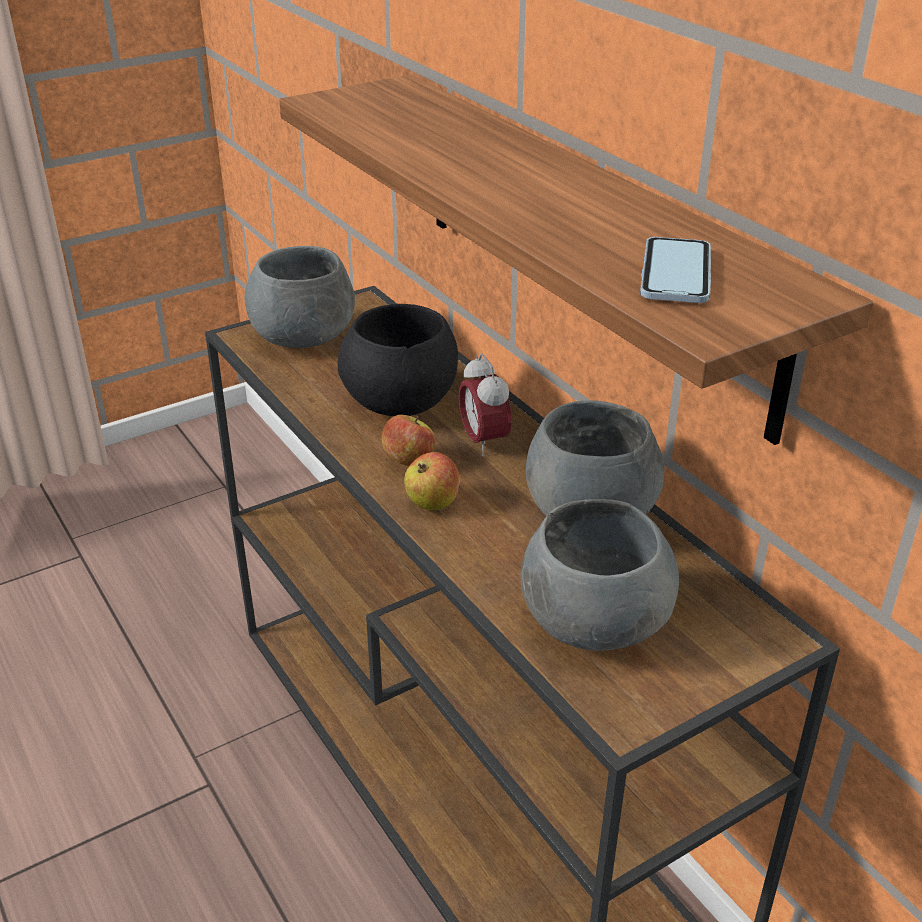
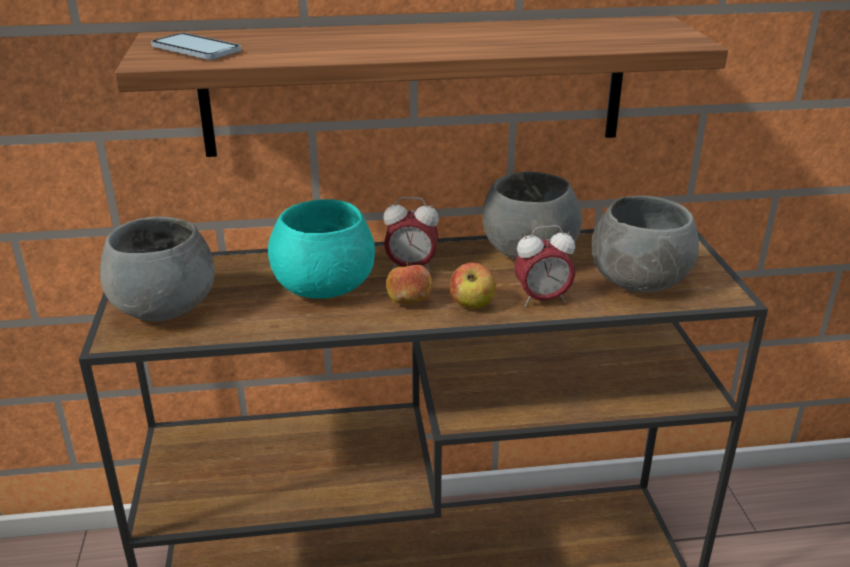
camera: 65 degrees left, 5 degrees down
black bowl [338,304,458,416] -> turquoise bowl [268,199,375,299]
phone [640,237,711,303] -> phone moved to [151,33,241,60]
none -> alarm clock [514,225,575,307]

